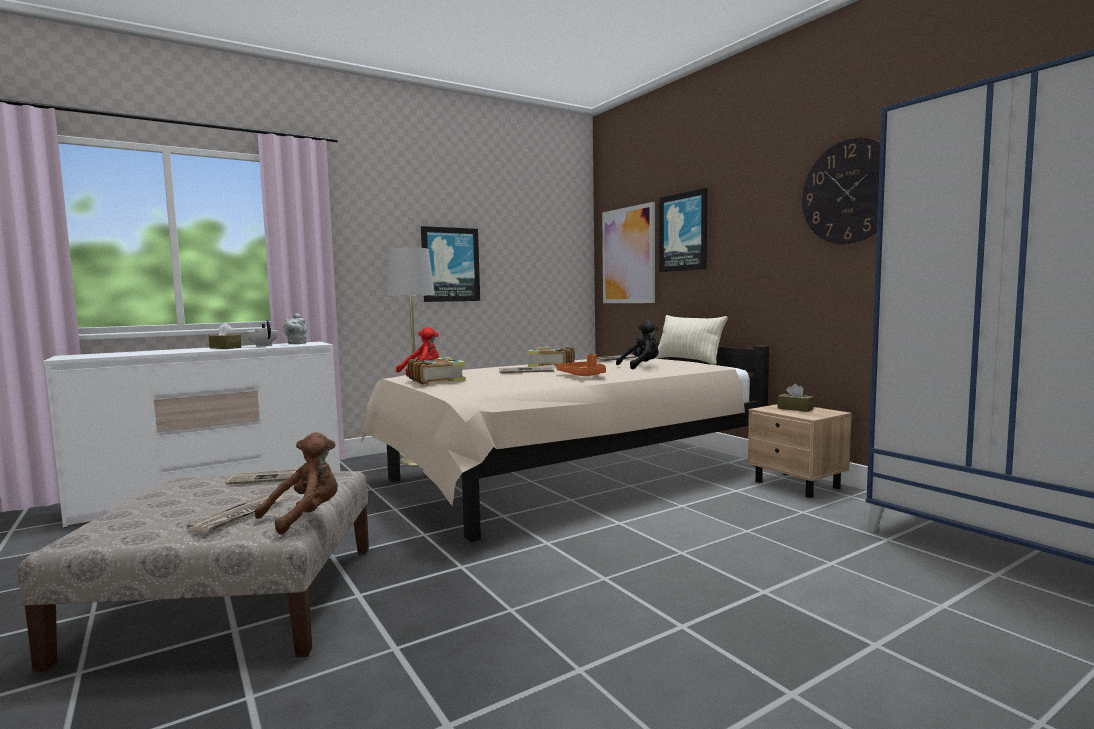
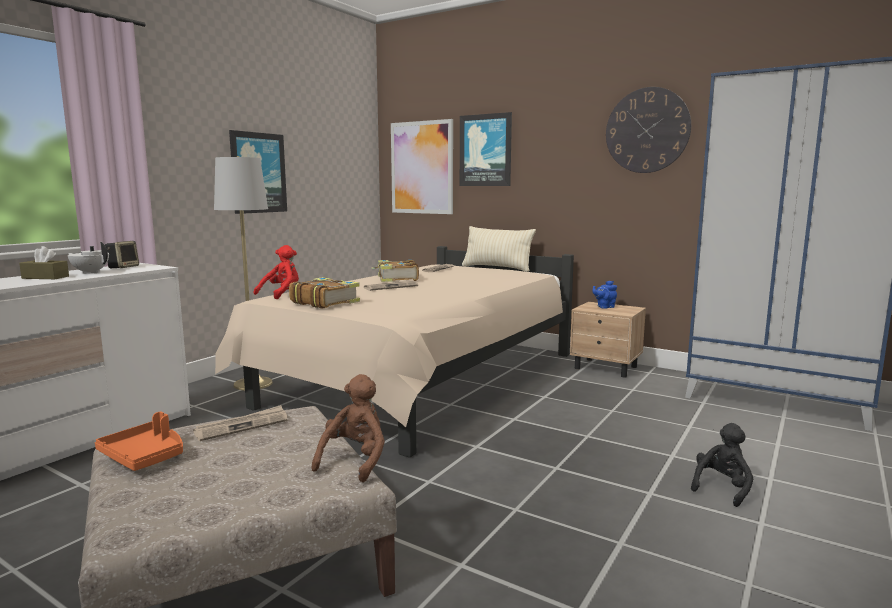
camera: 25 degrees left, 5 degrees up
newspaper [187,494,285,533] -> none
grey teapot [283,313,307,344] -> speaker [105,241,139,268]
orange tray [557,354,606,376] -> orange tray moved to [95,412,183,471]
black plush toy [616,321,659,369] -> black plush toy moved to [691,423,753,507]
brown tissue box [778,384,814,412] -> blue teapot [592,281,617,309]

